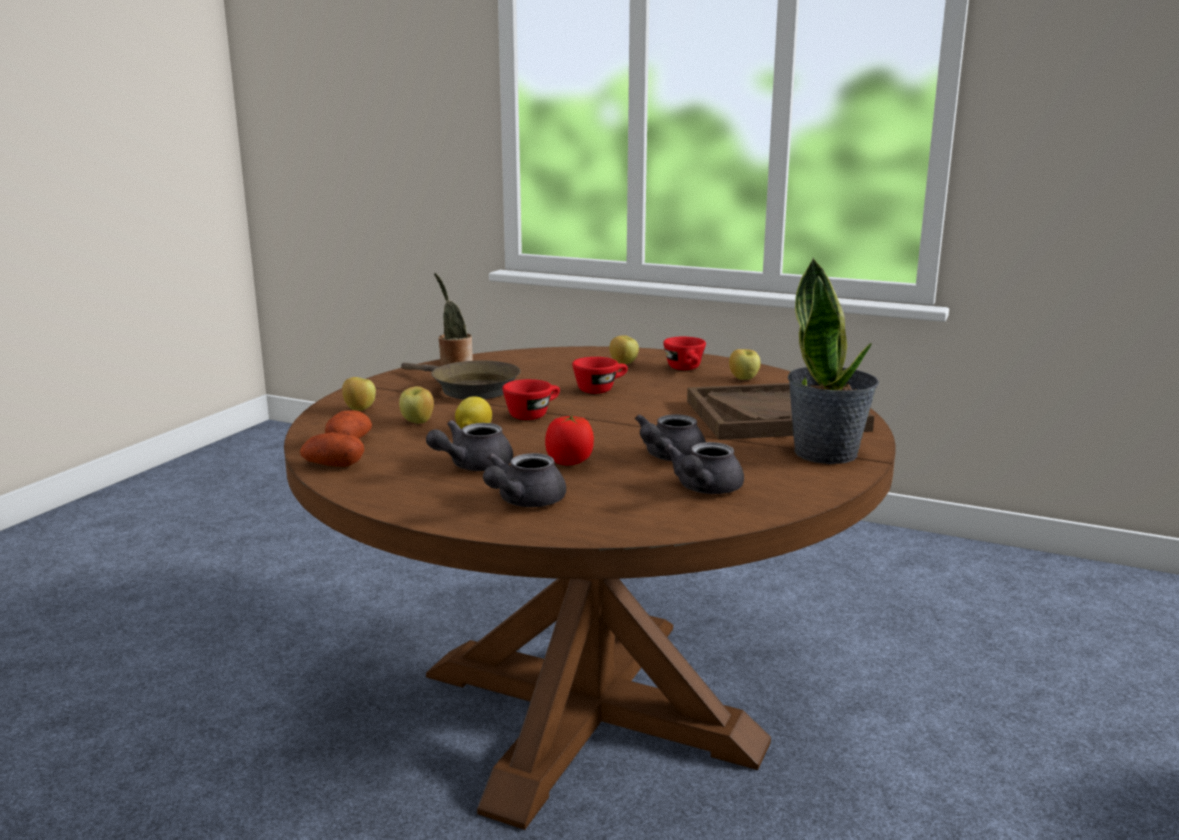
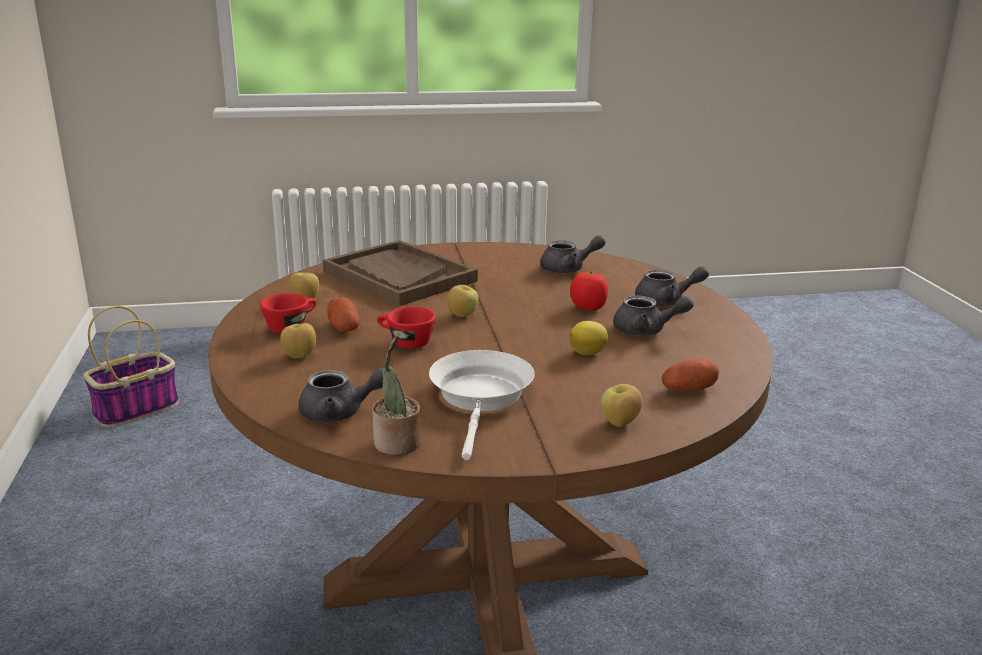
camera: 125 degrees left, 5 degrees up
potato [300,432,364,467] -> potato moved to [327,297,360,332]
apple [399,386,434,424] -> apple moved to [447,285,478,317]
brown frying pan [401,360,521,399] -> white frying pan [429,350,534,460]
red cup [502,379,560,420] -> none
grey teapot [635,414,706,461] -> grey teapot moved to [298,368,384,422]
potted plant [788,257,879,464] -> none
none -> basket [83,306,179,428]

